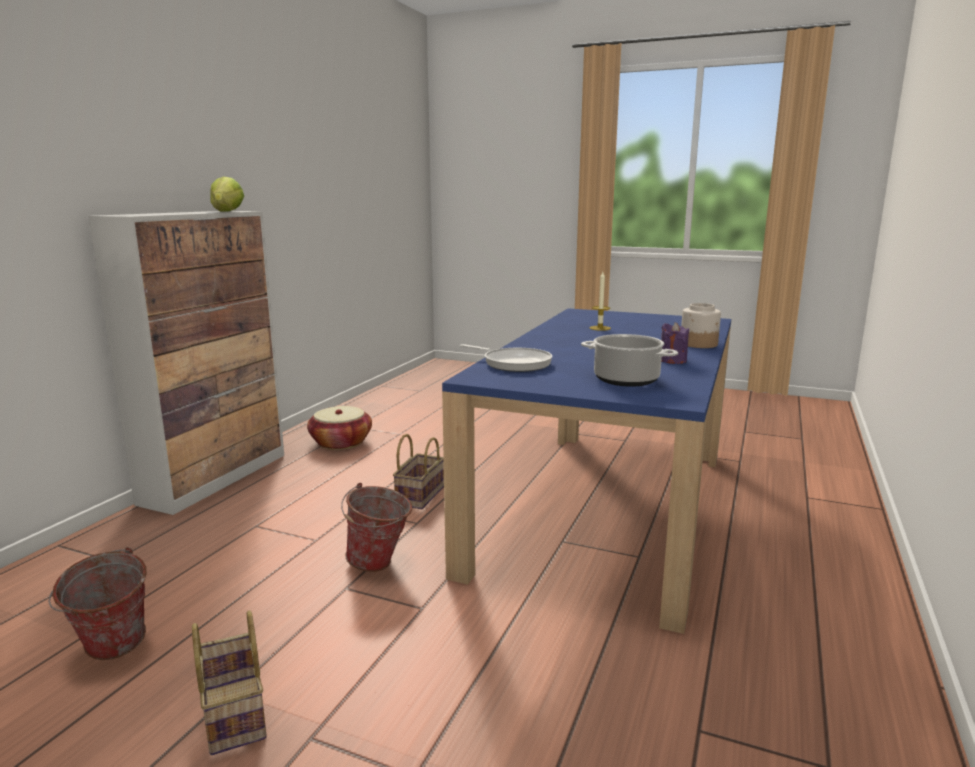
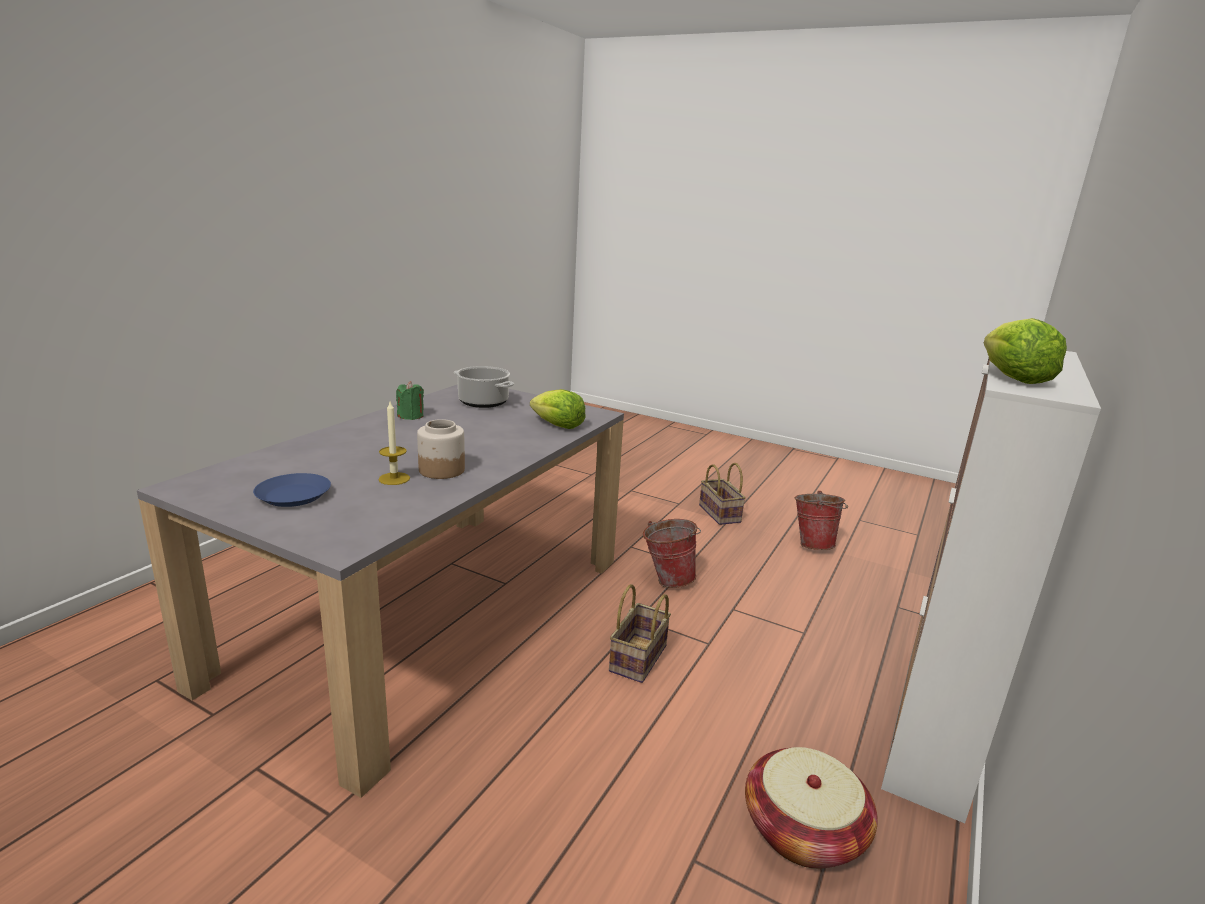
camera: 175 degrees left, 5 degrees up
blue dining table [442,308,731,634] -> grey dining table [137,384,624,798]
frying pan [460,344,552,372] -> lettuce [530,389,585,429]
purple candle [661,322,689,364] -> green candle [396,381,424,420]
jar [681,303,721,348] -> jar moved to [417,419,465,479]
none -> blue plate [253,473,331,507]

